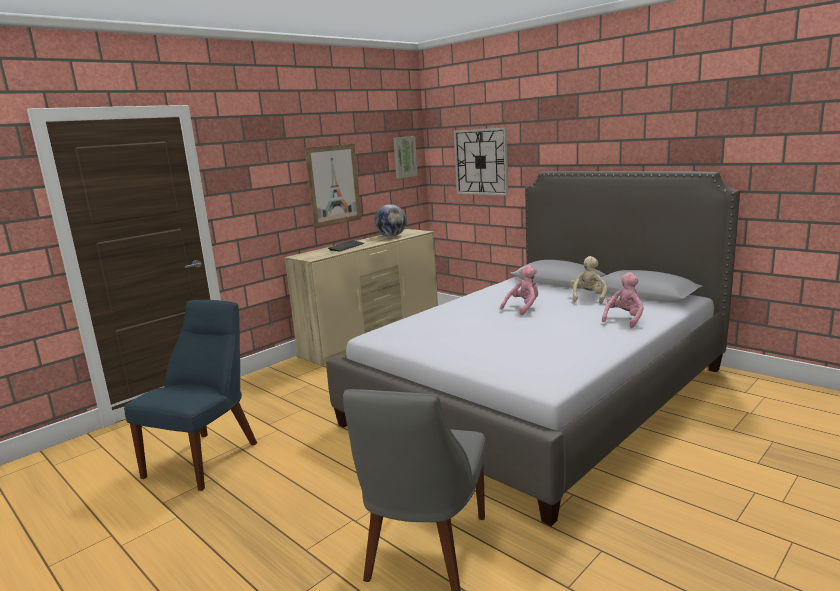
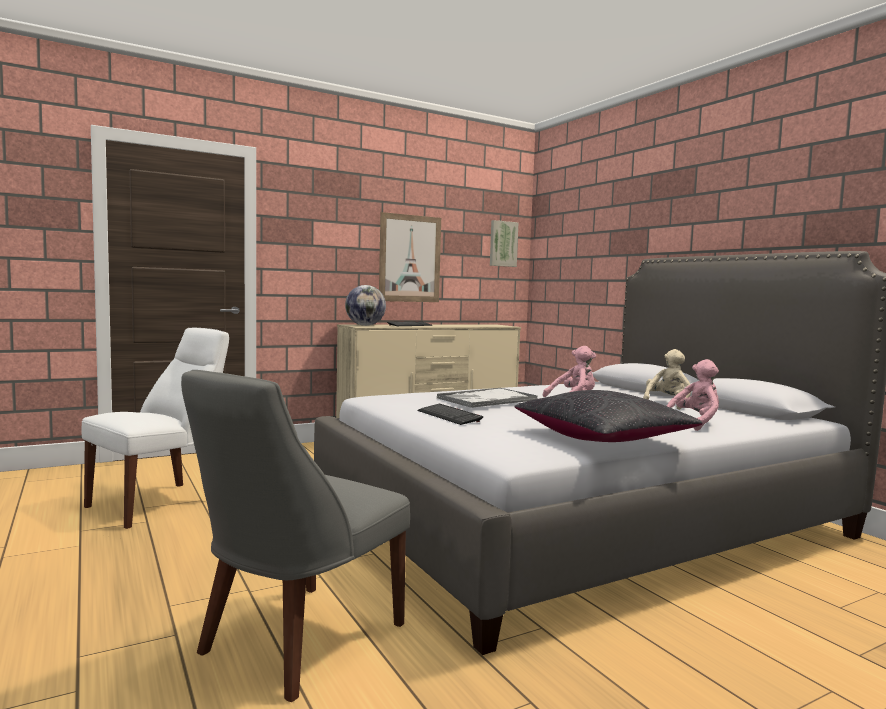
camera: 15 degrees right, 10 degrees down
blue chair [124,300,257,491] -> white chair [82,328,229,529]
globe [374,204,406,237] -> globe moved to [345,285,386,326]
wall clock [454,127,508,196] -> none
none -> keyboard [417,404,483,425]
none -> tray [437,388,537,408]
none -> black pillow [514,390,703,442]

